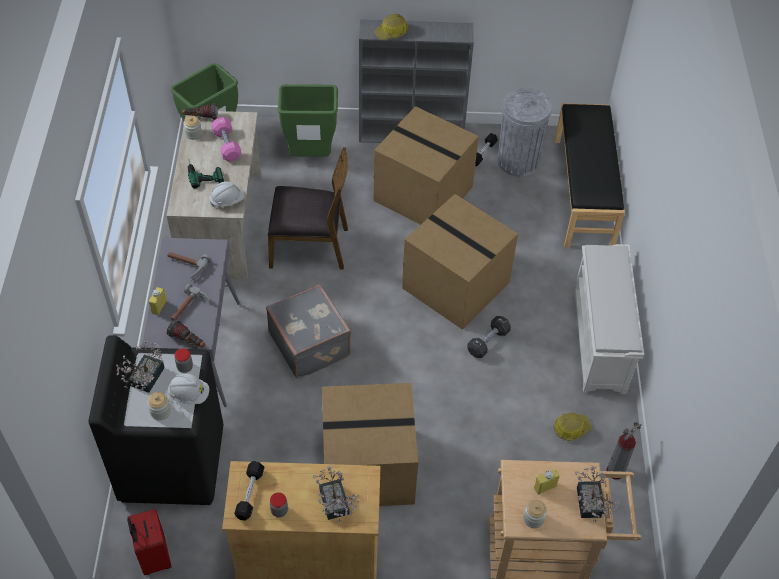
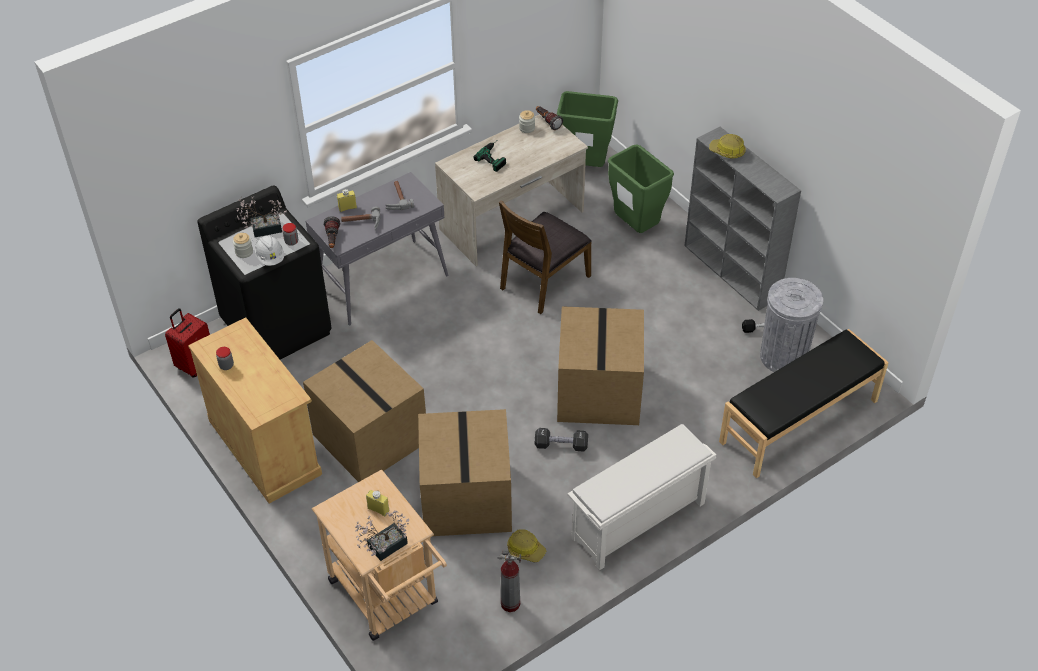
camera: 55 degrees right, 5 degrees down
white hard hat [210,182,245,207] -> none
pink dumbbell [212,117,241,162] -> none
black dumbbell [234,461,265,521] -> none
grey suitcase [266,284,351,379] -> none
brown chair [268,147,348,270] -> brown chair turned 75 degrees clockwise [499,200,592,314]
potted plant [313,466,360,521] -> none
cardboard box [374,106,479,225] -> cardboard box moved to [418,409,512,536]
jar [523,500,547,528] -> none

